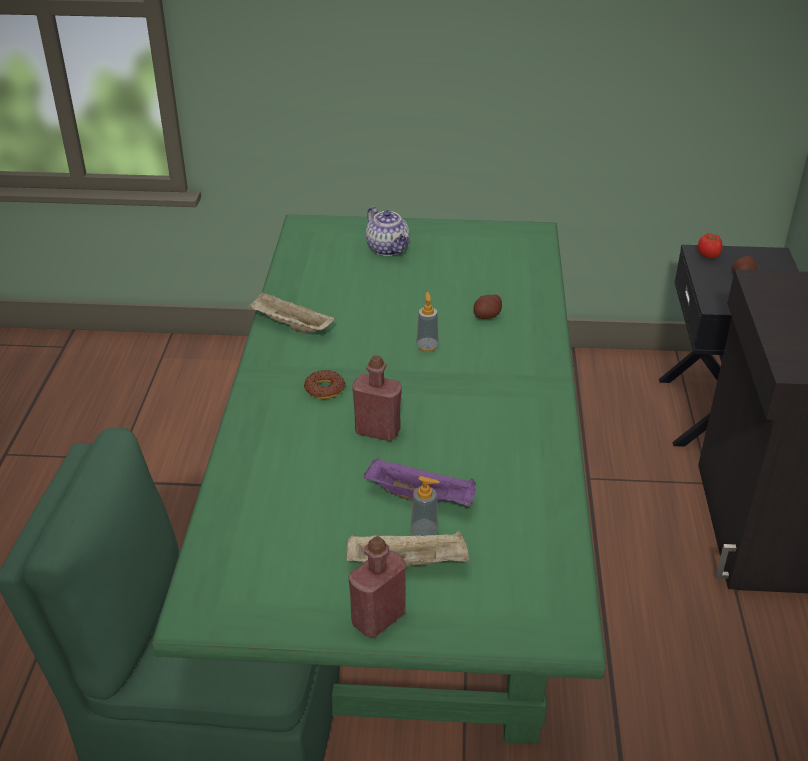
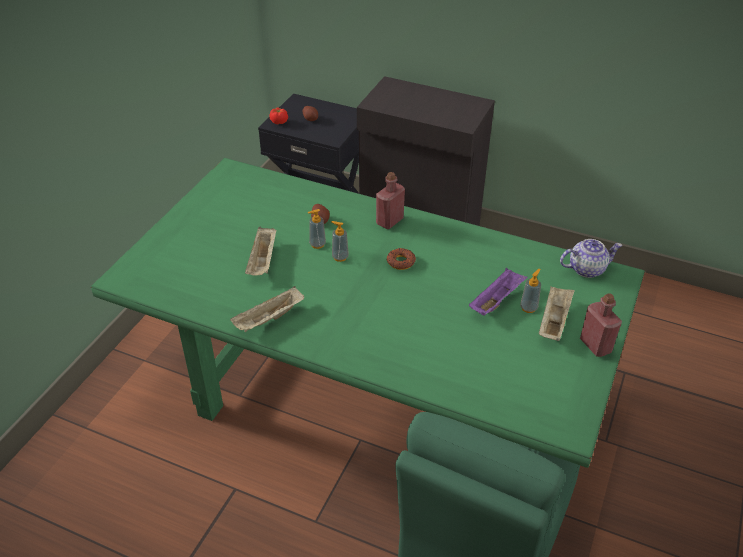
camera: 70 degrees left, 5 degrees up
donut [304,370,345,399] -> donut moved to [386,248,416,270]
red bottle [352,355,402,441] -> red bottle moved to [376,172,405,229]
teapot [366,207,410,256] -> teapot moved to [560,239,622,278]
none -> beige tray [245,227,276,275]
none -> soap dispenser [308,209,326,249]

